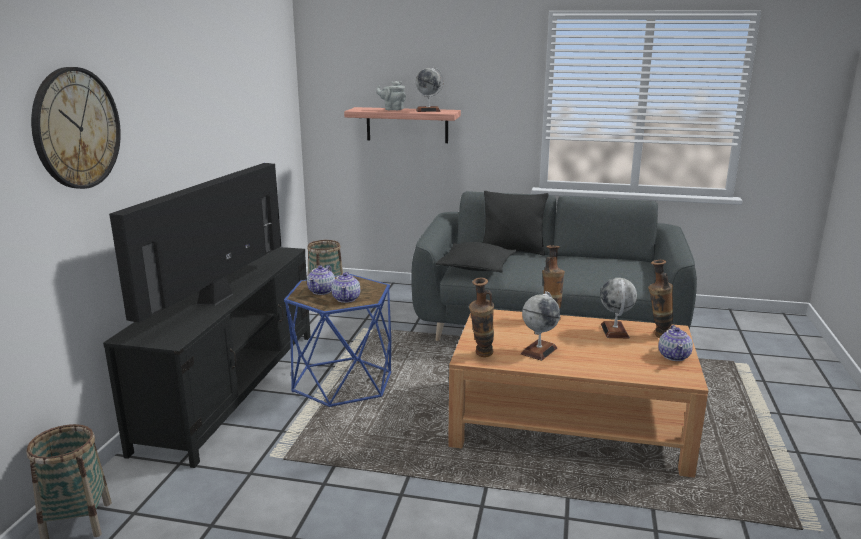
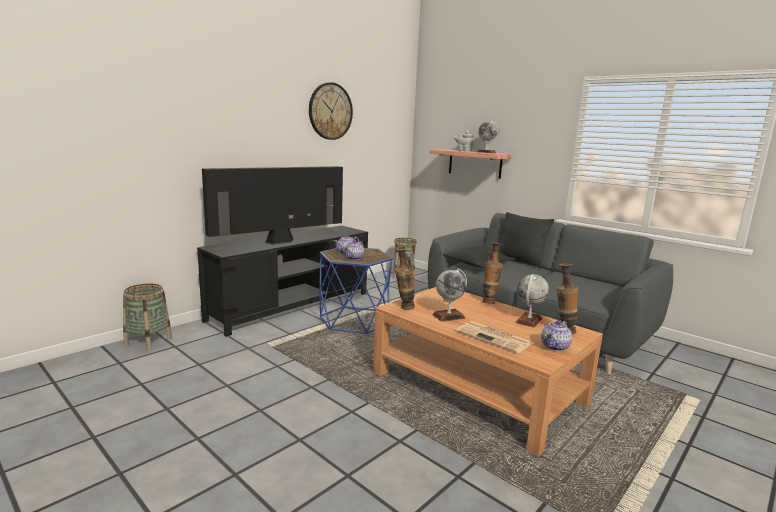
camera: 30 degrees right, 5 degrees down
wall clock [31,67,121,189] -> wall clock moved to [309,82,353,140]
none -> newspaper [456,321,533,353]

